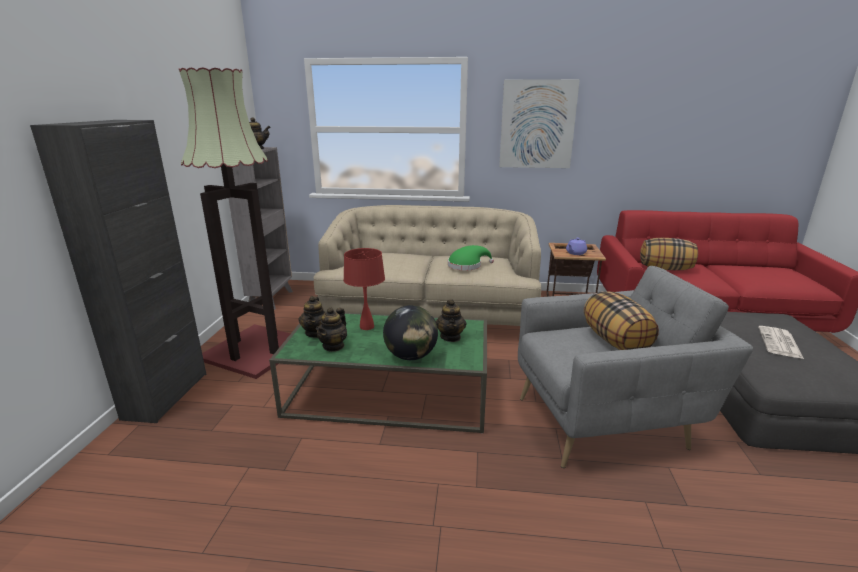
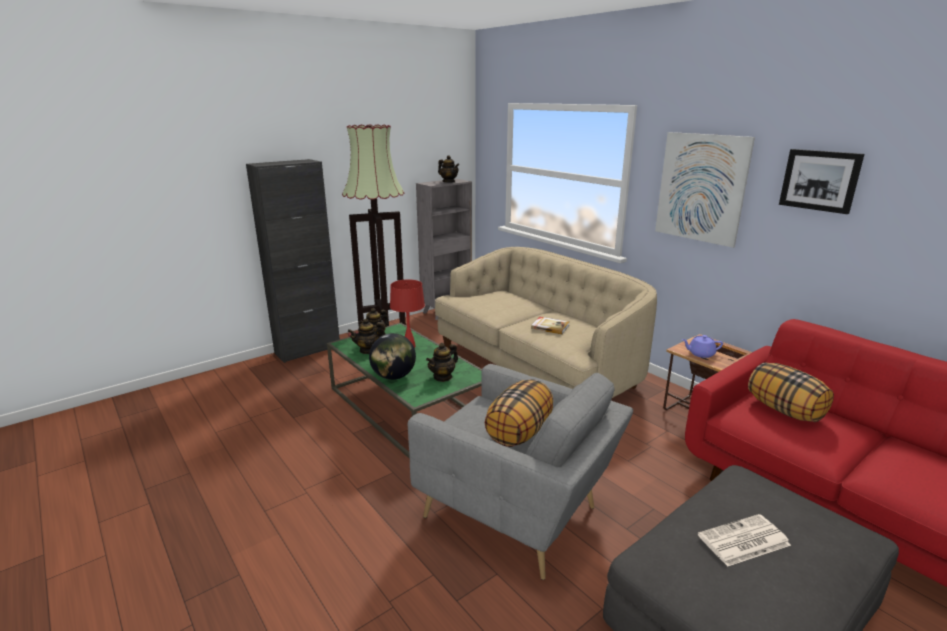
camera: 45 degrees right, 0 degrees up
green hat [448,245,494,271] -> book [531,317,569,334]
none -> picture [779,149,864,214]

